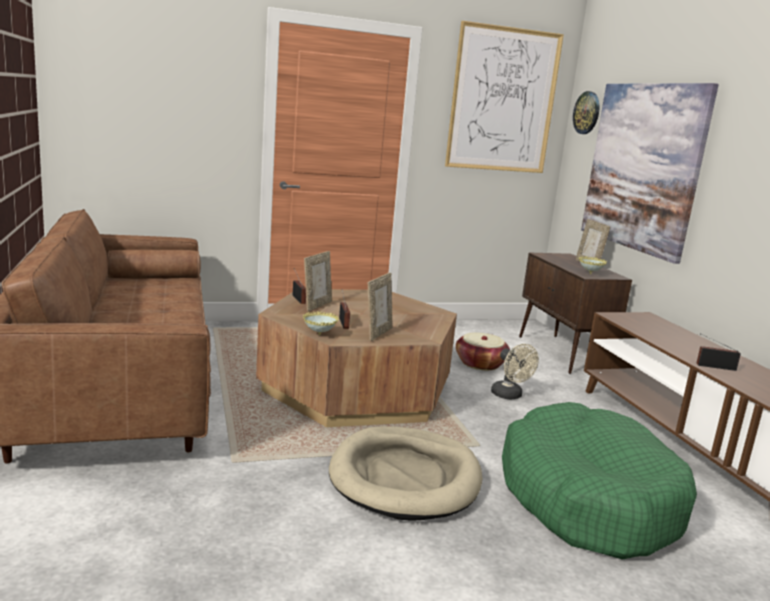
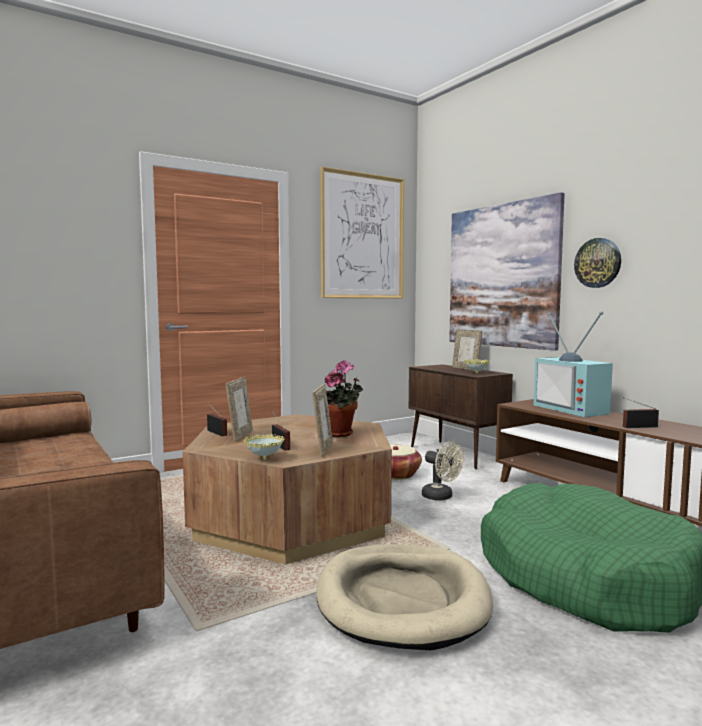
camera: 15 degrees left, 10 degrees down
wall clock [573,91,599,134] -> wall clock moved to [574,238,621,288]
none -> potted plant [325,360,363,437]
none -> television [534,311,613,417]

